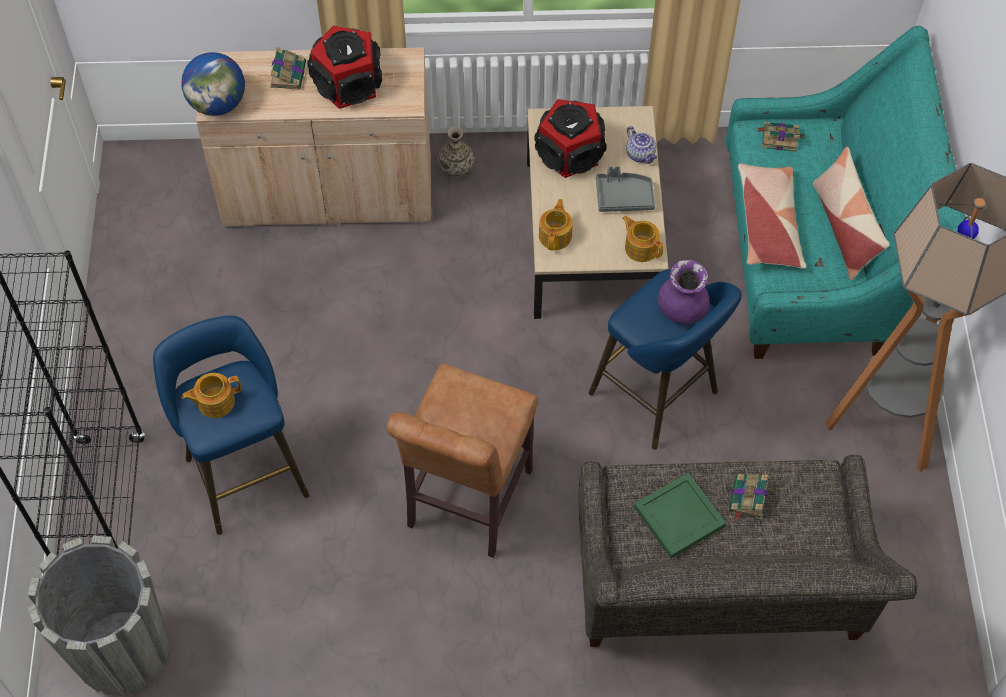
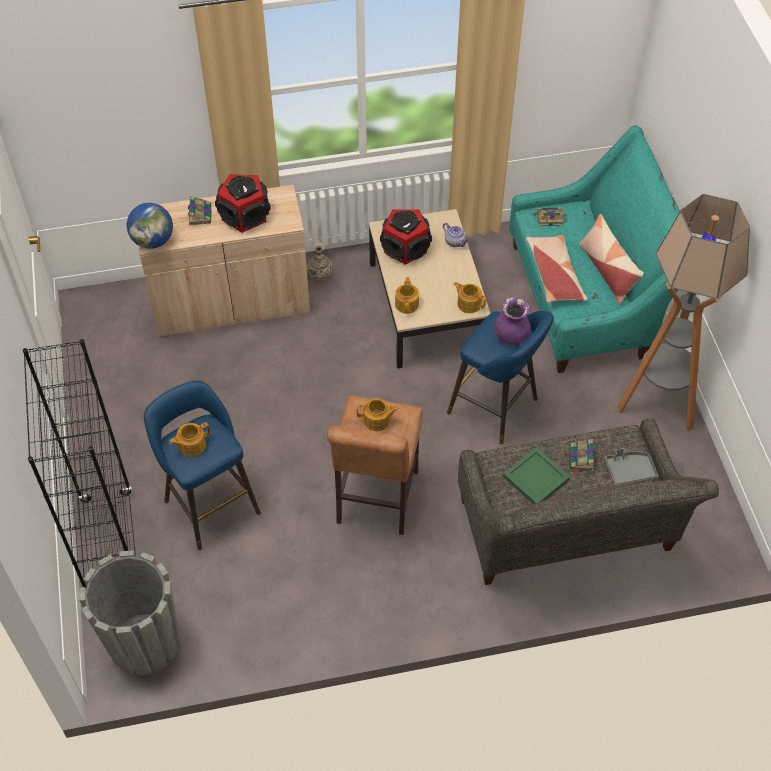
camera: 10 degrees left, 5 degrees down
grey tray [596,166,655,212] -> grey tray moved to [604,448,659,486]
none -> teapot [356,398,399,431]

